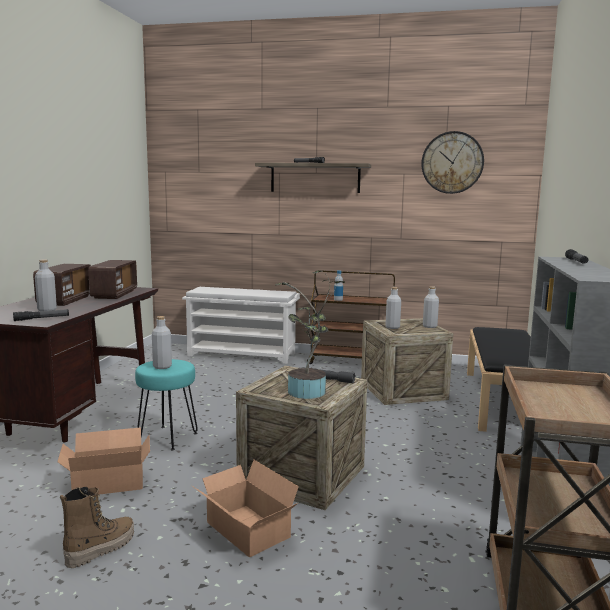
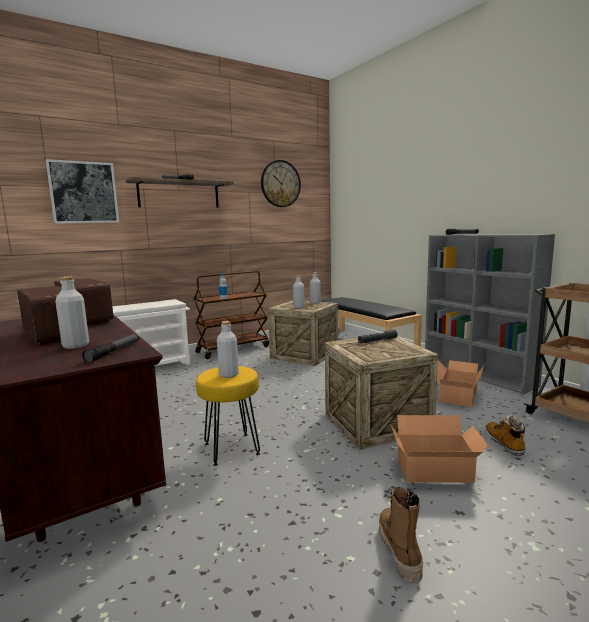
camera: 45 degrees left, 0 degrees up
cardboard box [57,427,150,495] -> cardboard box moved to [437,360,485,407]
turquoise stool [135,359,198,450] -> yellow stool [196,366,260,466]
potted plant [275,270,345,399] -> none
none -> picture [45,159,119,223]
none -> boot [485,415,525,456]

